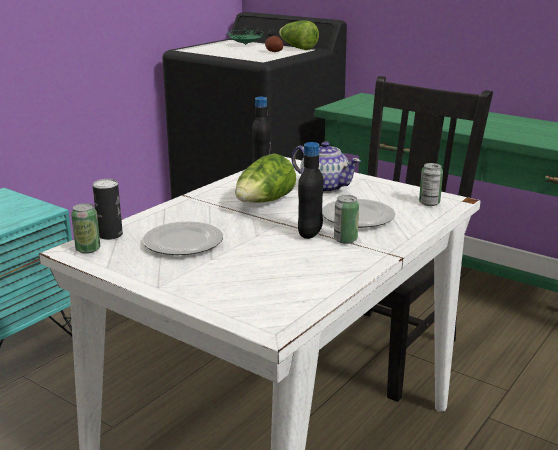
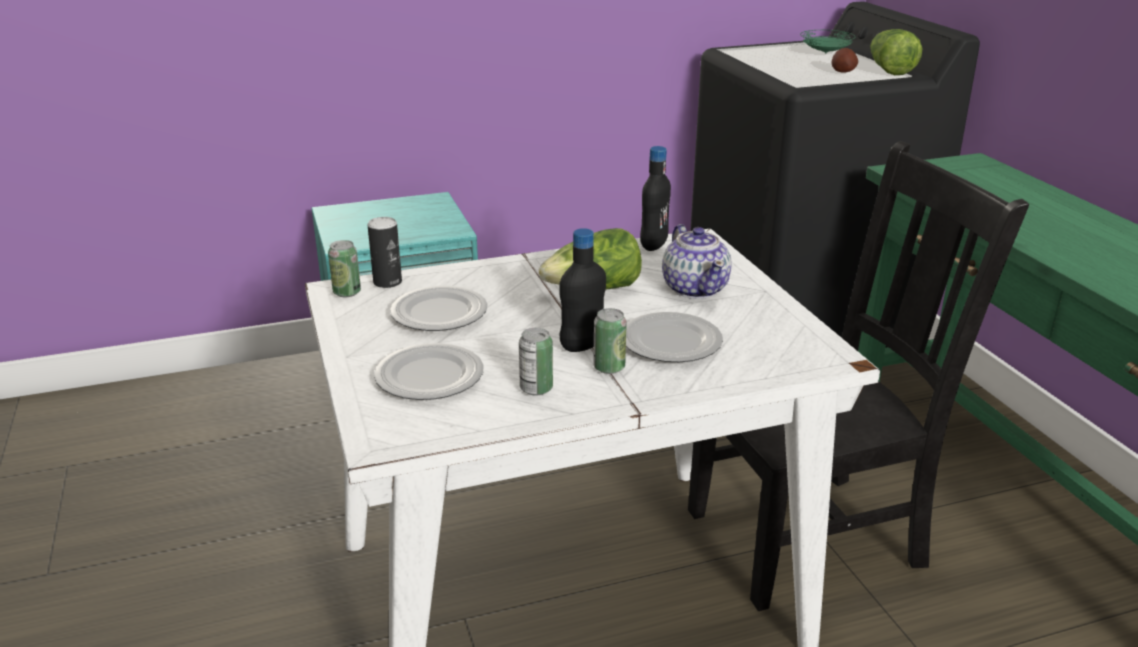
camera: 35 degrees right, 5 degrees up
can [419,163,443,206] -> can moved to [519,328,553,395]
none -> plate [374,343,483,400]

